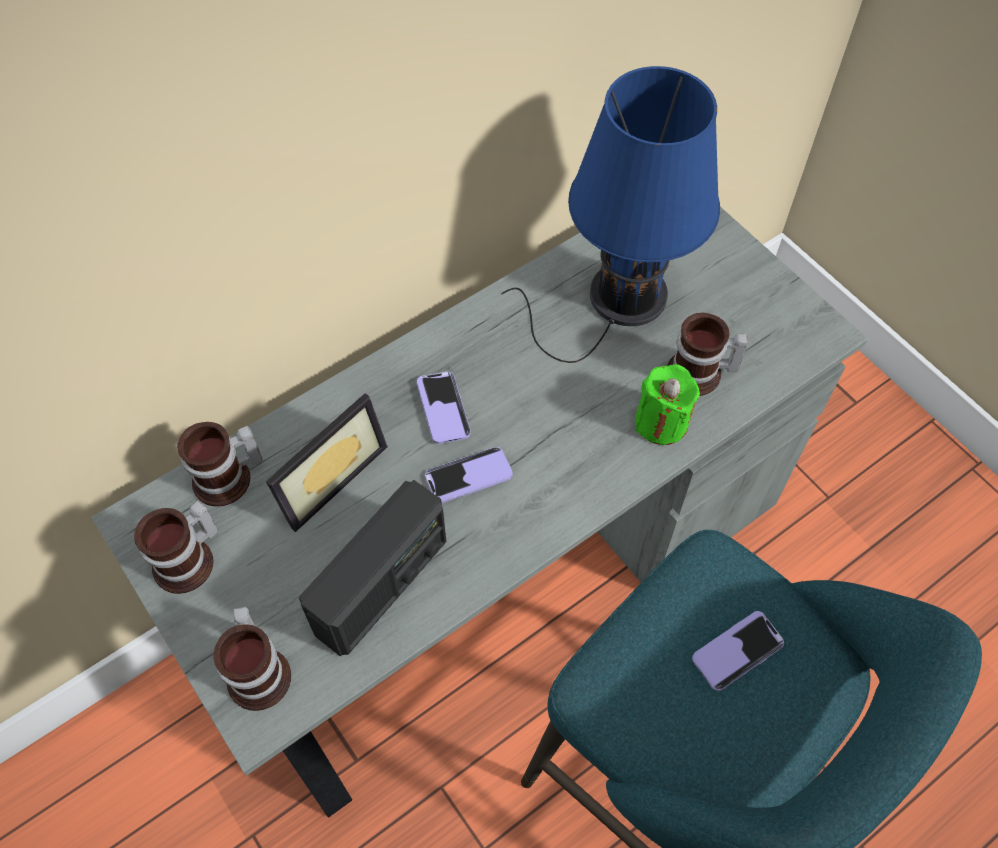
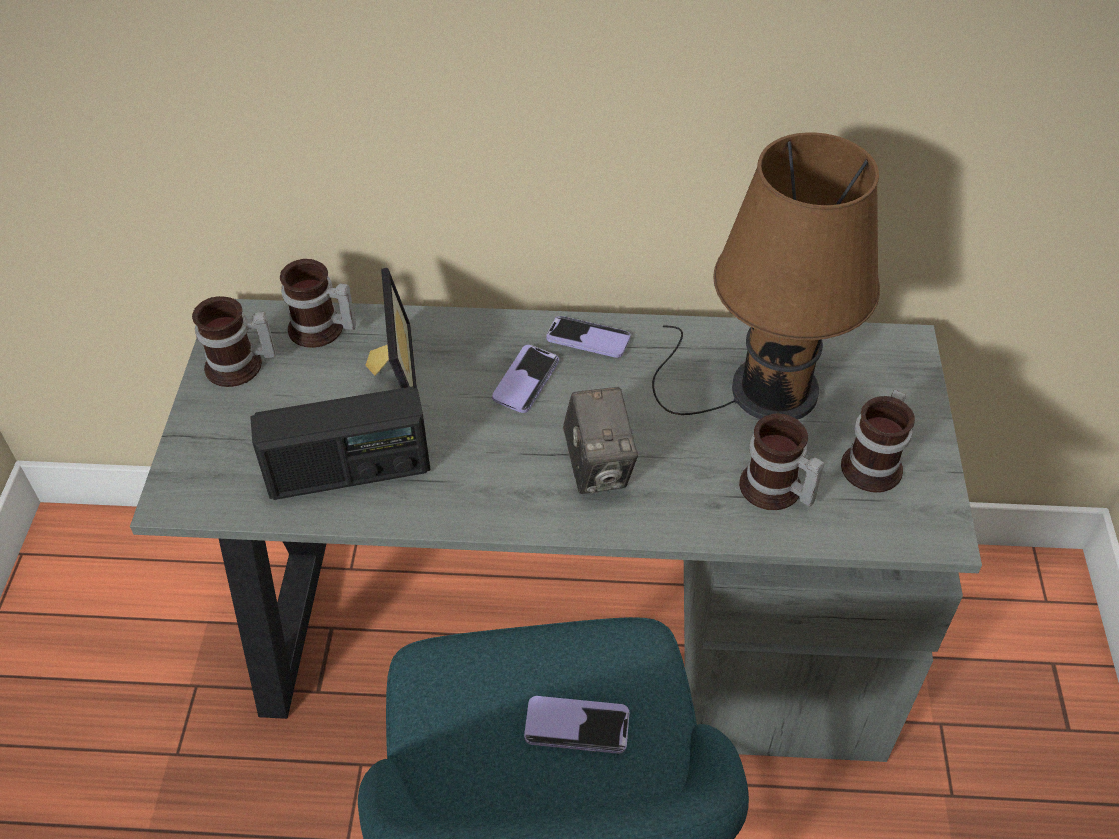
camera: 40 degrees right, 10 degrees down
mug [213,607,291,711] -> mug moved to [841,390,915,493]
picture frame [266,393,388,532] -> picture frame turned 90 degrees counterclockwise [365,268,417,388]
phone [425,447,513,503] -> phone moved to [546,316,630,358]
blue table lamp [501,66,720,363] -> brown table lamp [652,132,880,420]
green candle [635,364,700,445] -> none
none -> camera [563,387,638,494]

